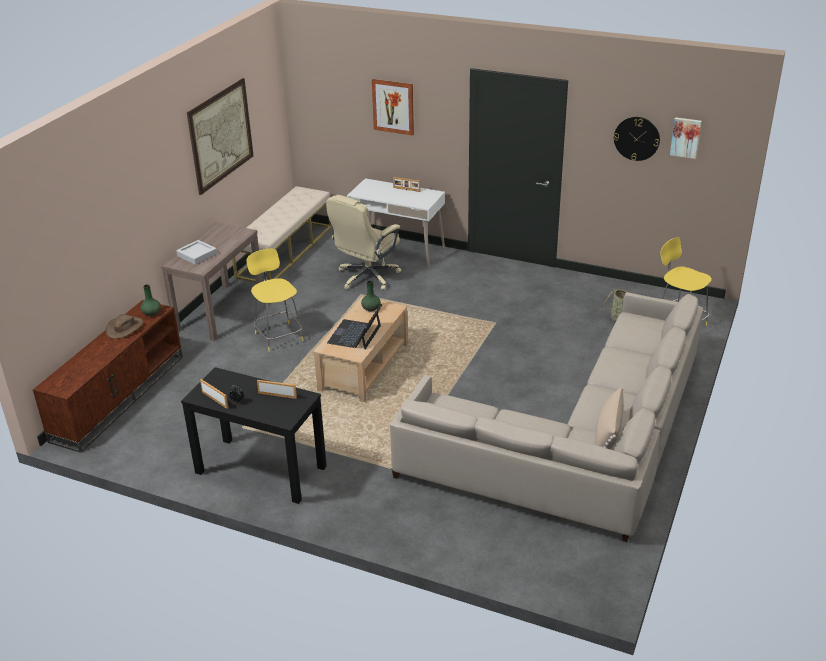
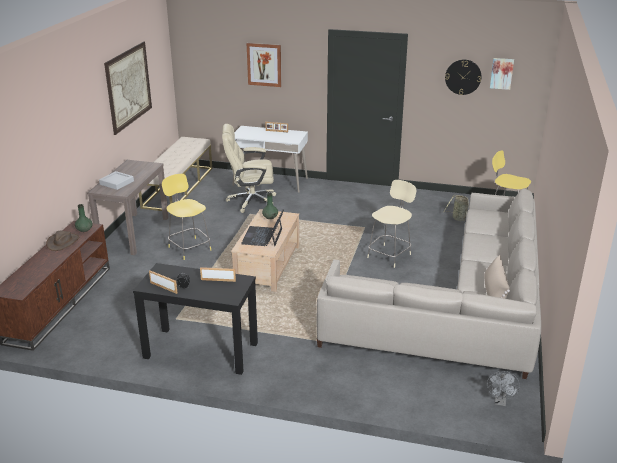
camera: 10 degrees left, 5 degrees down
beige office chair [326,195,401,290] -> beige office chair turned 60 degrees clockwise [222,124,276,213]
none -> beige stool [367,180,416,268]
none -> grey fan [487,371,520,406]

